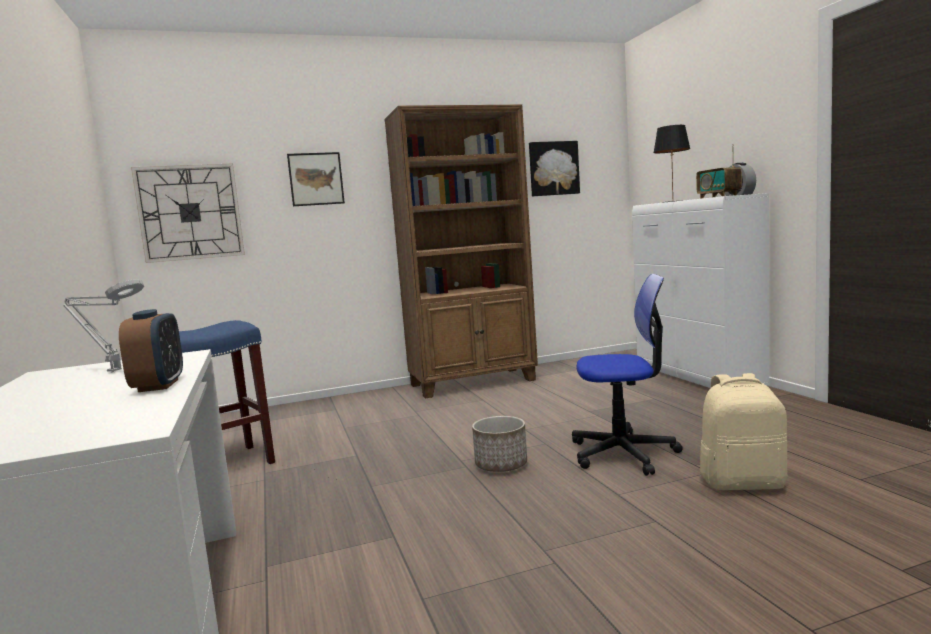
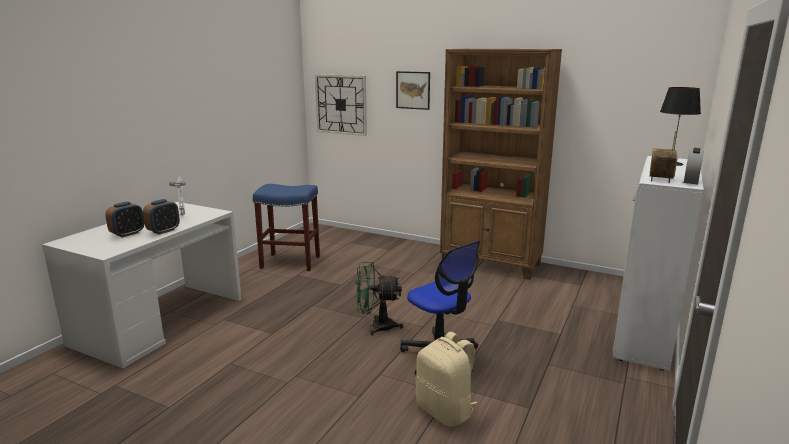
camera: 45 degrees right, 10 degrees up
planter [472,416,527,472] -> green fan [355,262,403,335]
picture [529,141,580,196] -> none
none -> alarm clock [105,202,144,238]

